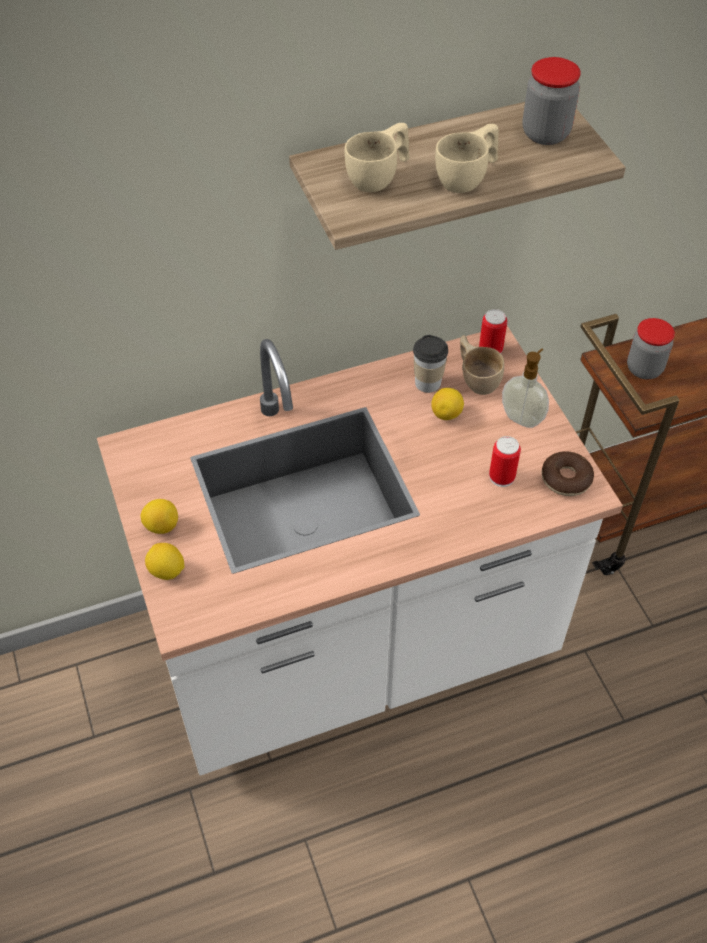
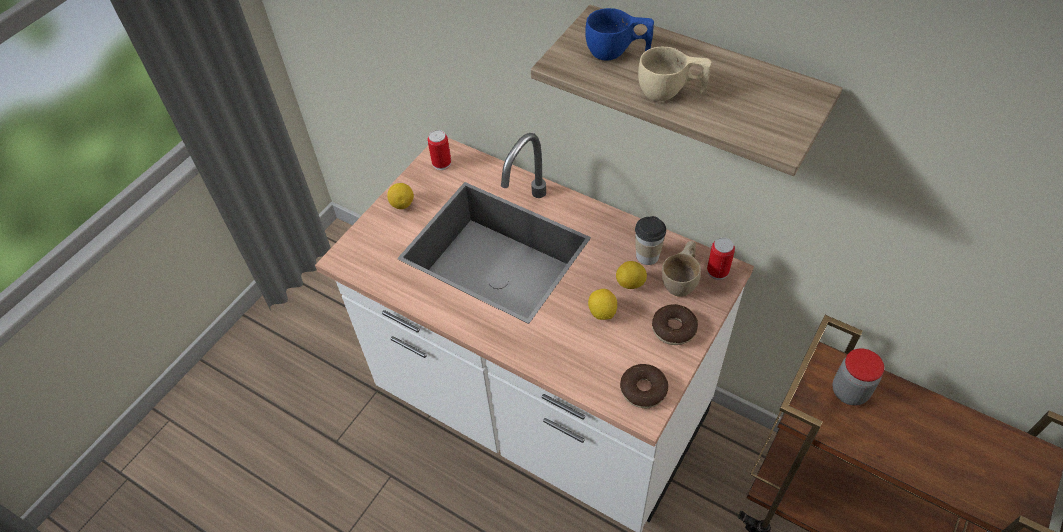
camera: 55 degrees right, 0 degrees up
lemon [145,543,185,580] -> lemon moved to [588,289,617,320]
beige cup [344,123,409,192] -> blue cup [585,8,654,61]
can [489,436,521,487] -> can moved to [428,130,451,170]
soap dispenser [502,349,549,428] -> donut [652,304,698,345]
jar [522,57,581,145] -> none

